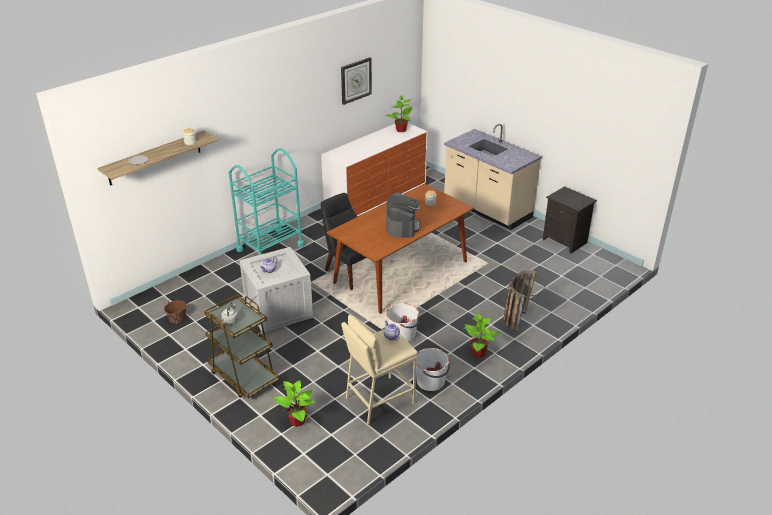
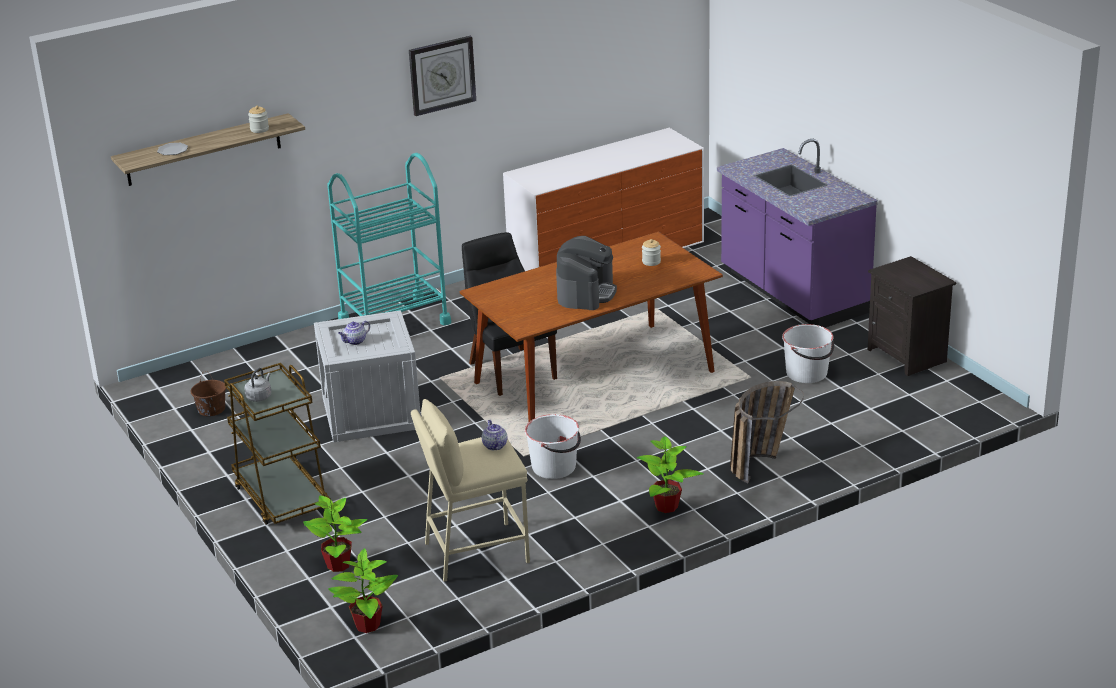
camera: 15 degrees right, 5 degrees down
wall clock [341,57,372,105] -> wall clock moved to [409,36,476,116]
potted plant [386,95,412,132] -> potted plant moved to [328,548,398,633]
white bucket [416,348,450,391] -> white bucket moved to [782,324,834,383]
beige counter [444,124,542,230] -> purple counter [717,139,878,328]

